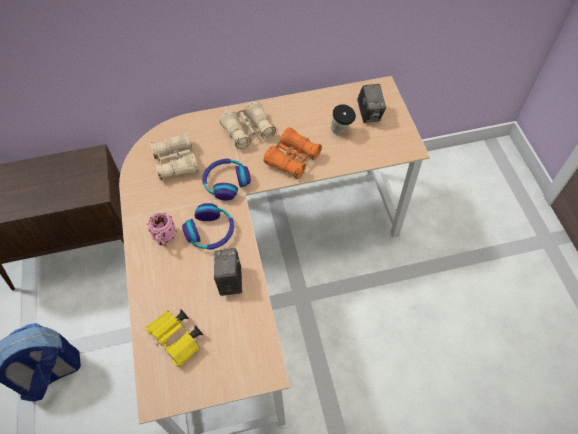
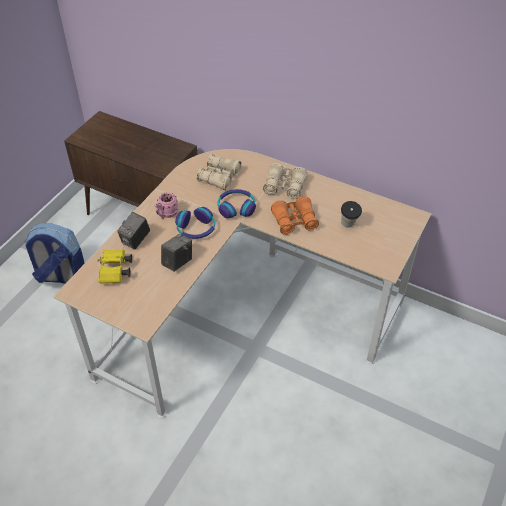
camera: 40 degrees right, 10 degrees down
camera [357,84,386,123] -> camera moved to [117,212,150,250]

